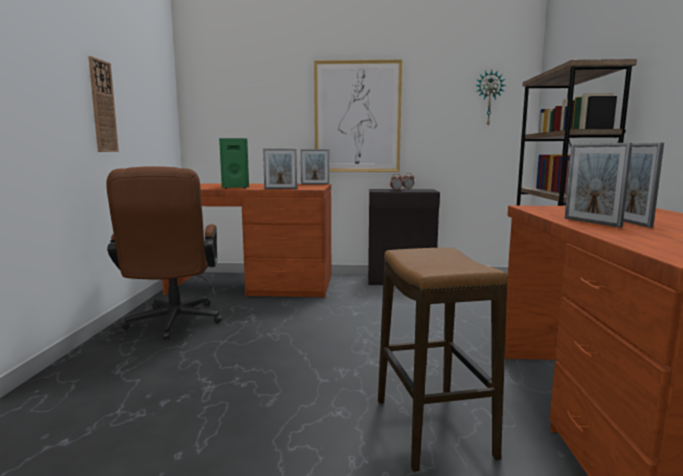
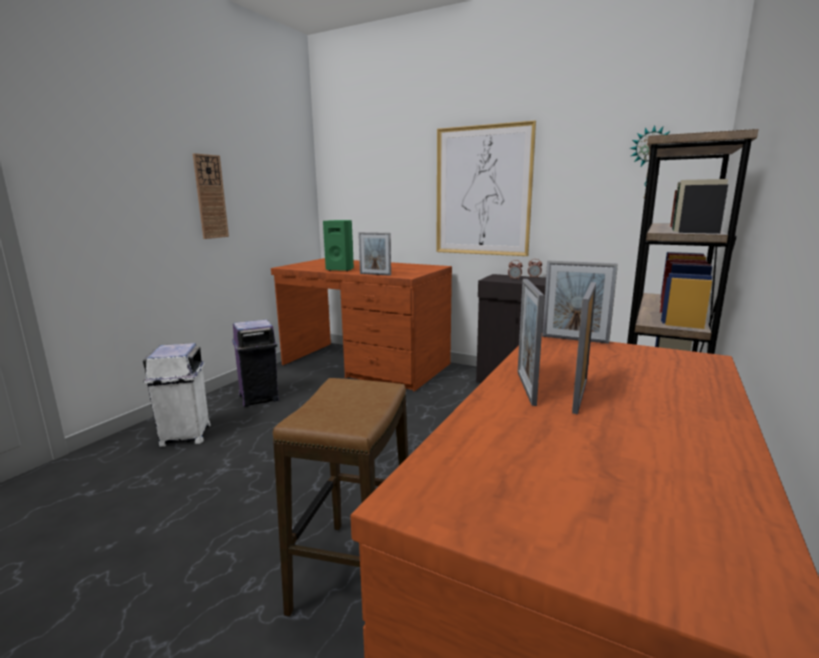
camera: 25 degrees right, 5 degrees up
brown office chair [106,166,222,340] -> purple trash can [232,320,279,407]
picture frame [300,149,329,184] -> picture frame moved to [542,261,618,344]
none -> white trash can [143,343,211,447]

